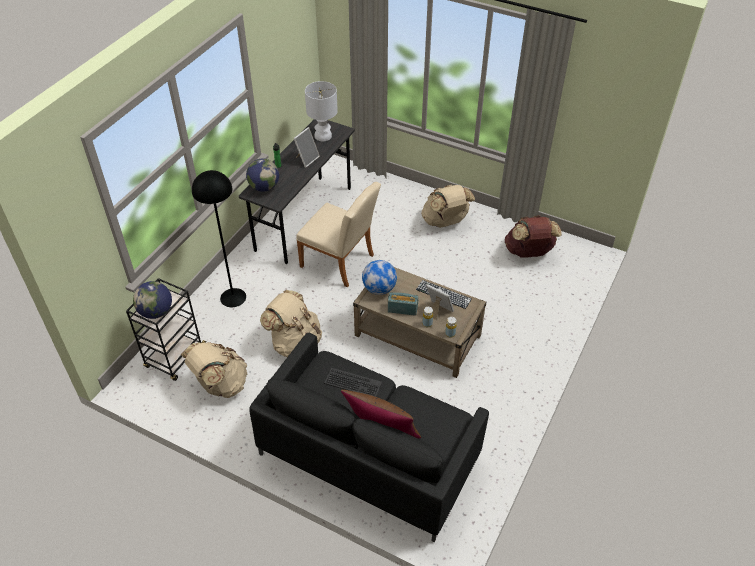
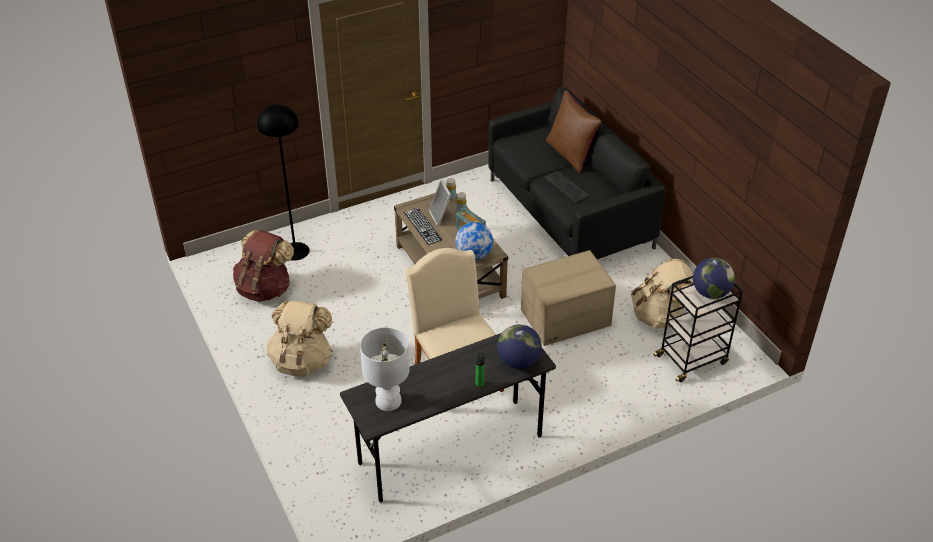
camera: 145 degrees left, 5 degrees down
black floor lamp [192,170,246,307] -> black floor lamp moved to [257,104,309,261]
beige backpack [260,290,322,357] -> cardboard box [521,250,616,346]
picture frame [293,127,320,168] -> none

